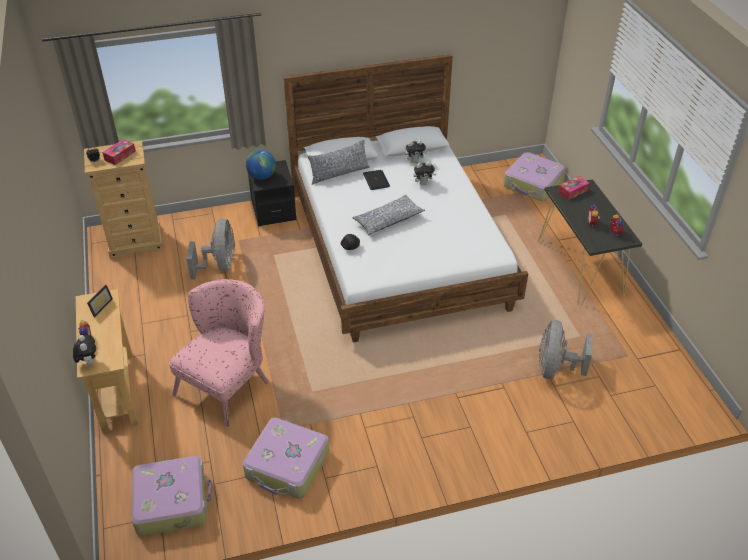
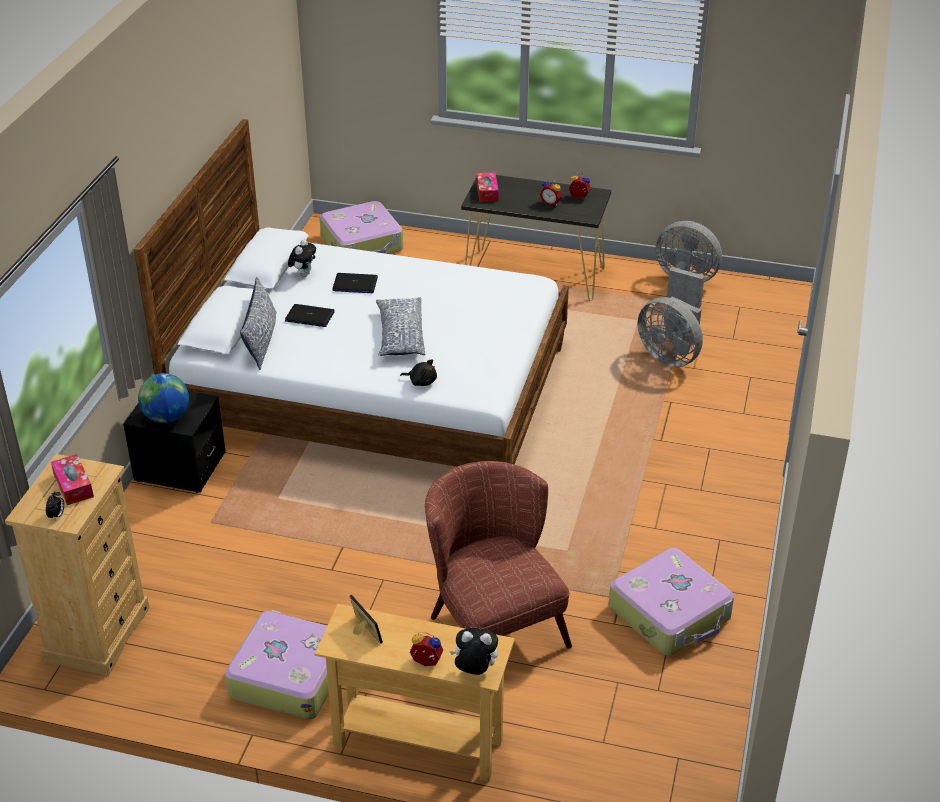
camera: 60 degrees left, 5 degrees down
suitcase [132,456,212,536] -> suitcase moved to [225,610,329,720]
pink armchair [169,279,269,427] -> brown armchair [425,461,572,649]
grey fan [186,219,235,279] -> grey fan moved to [656,221,722,309]
plush toy [413,162,436,185] -> laptop [332,273,378,293]

